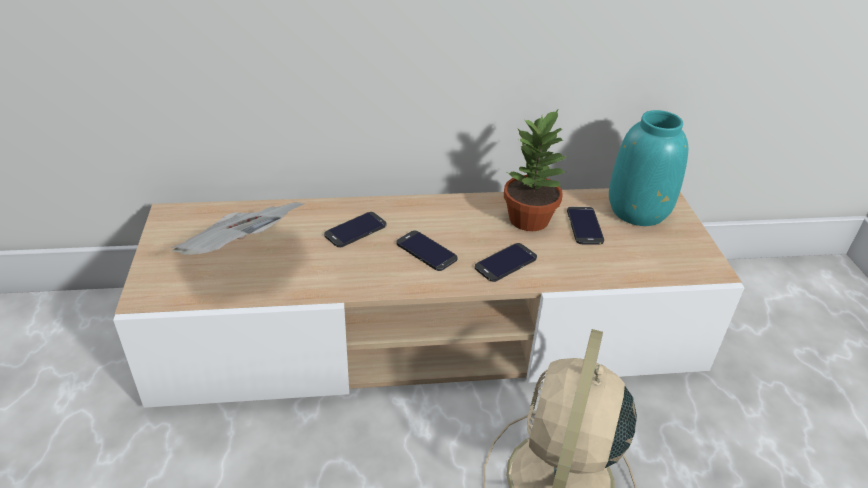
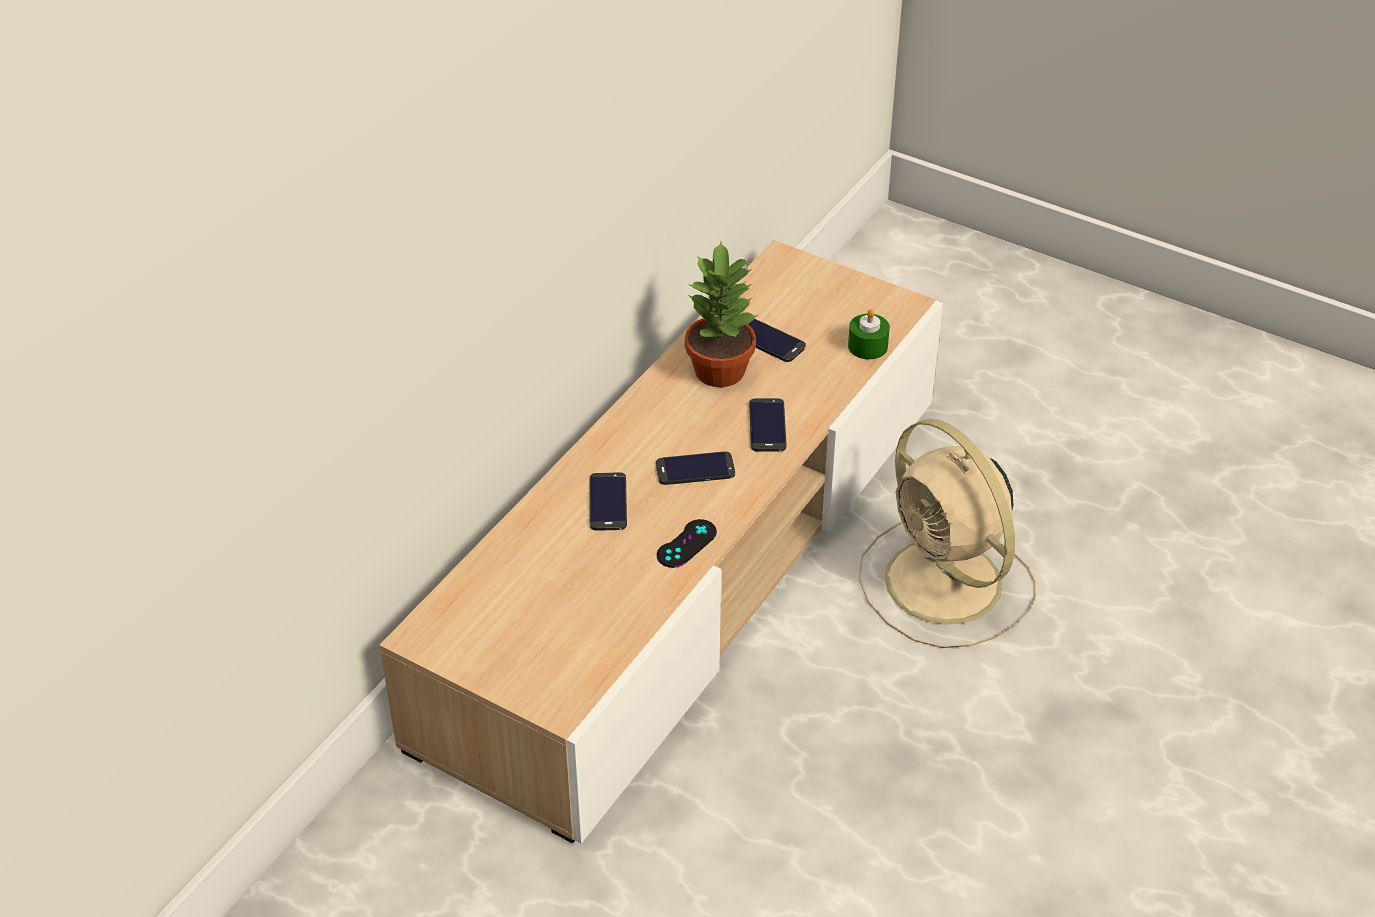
camera: 50 degrees left, 5 degrees up
newspaper [171,202,304,255] -> none
turquoise vase [609,110,688,226] -> none
none -> black game controller [657,519,717,568]
none -> green candle [848,309,890,360]

